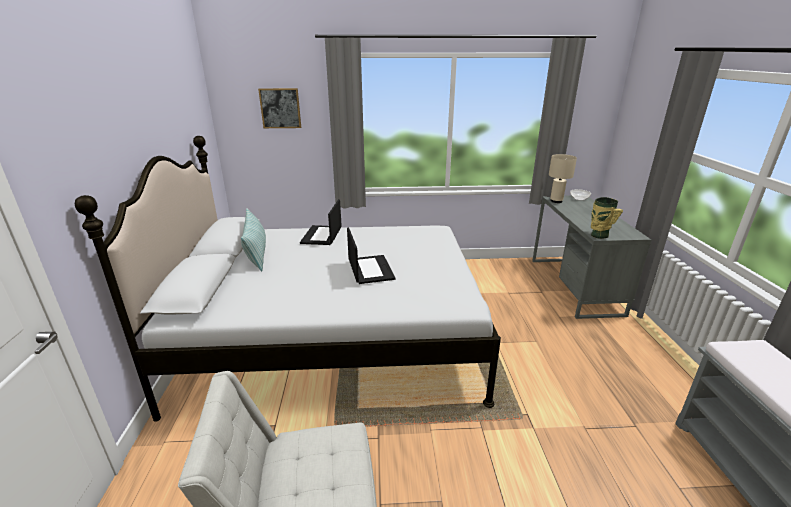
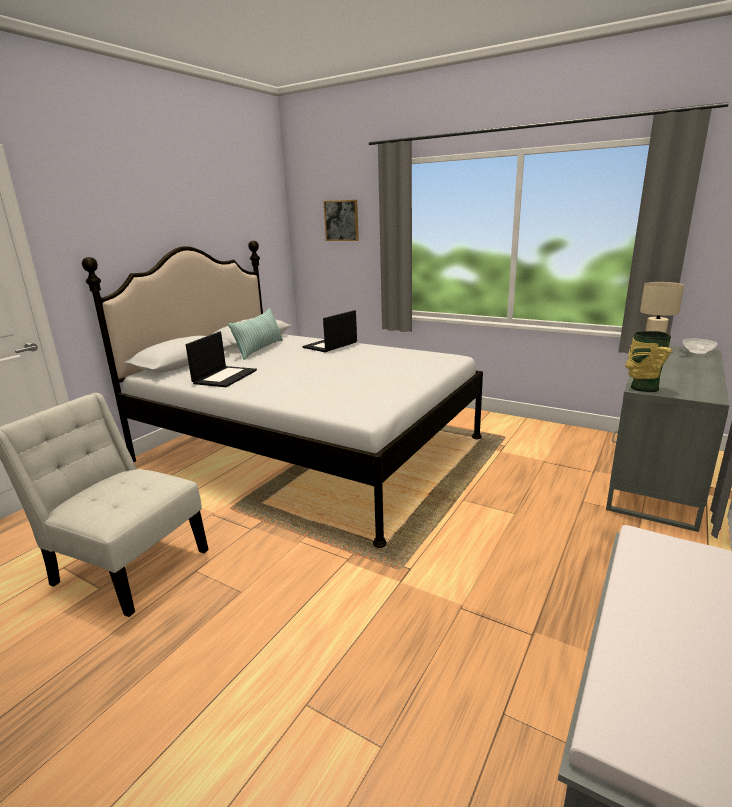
camera: 35 degrees right, 5 degrees down
laptop [347,227,395,284] -> laptop moved to [186,331,257,387]

